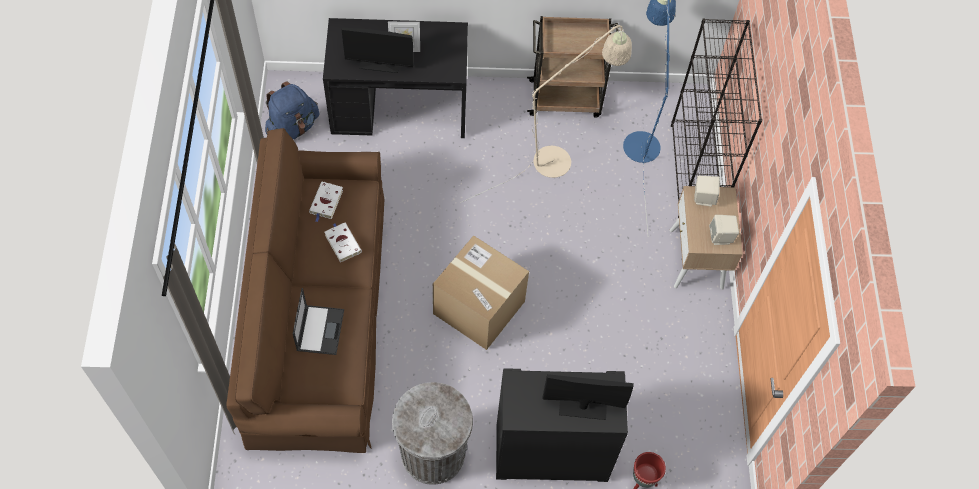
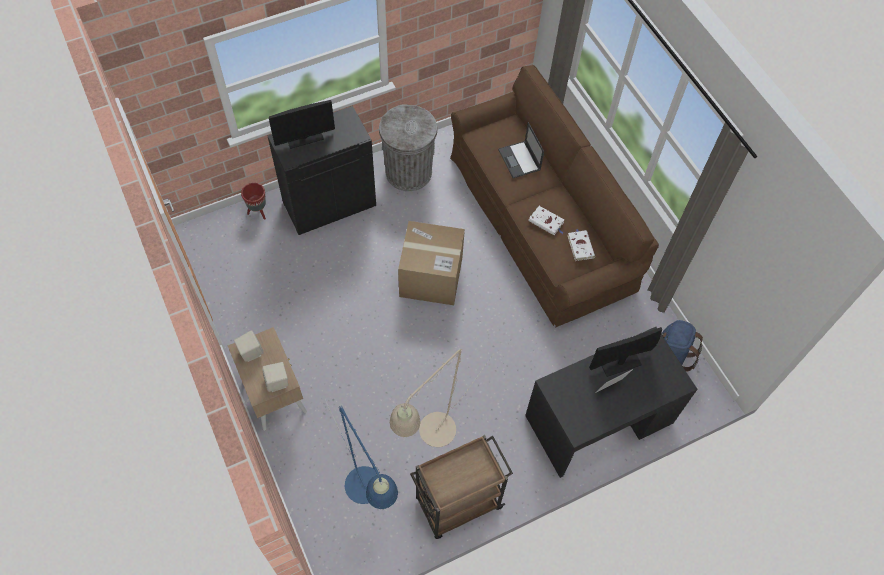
camera: 155 degrees right, 0 degrees up
black bookcase [671,18,762,218] -> none

